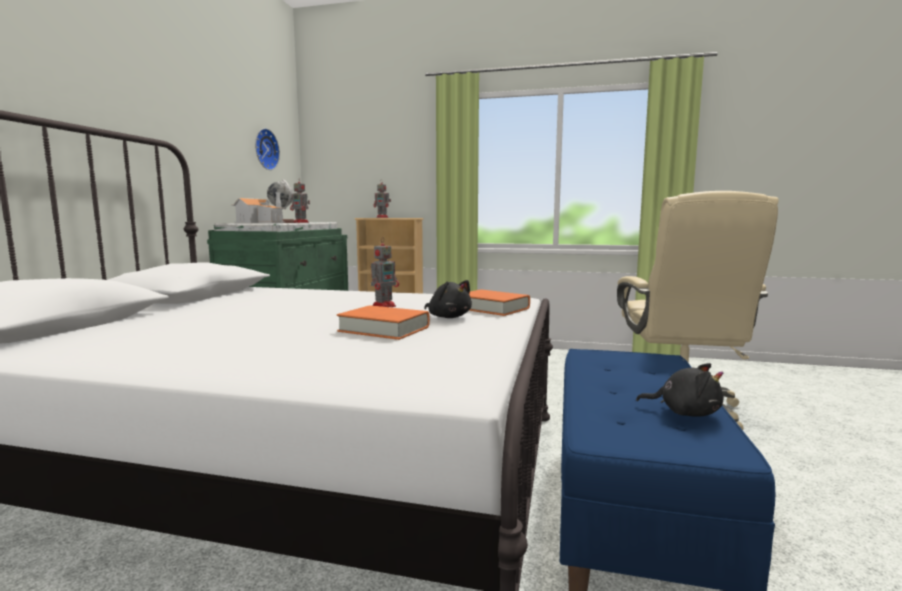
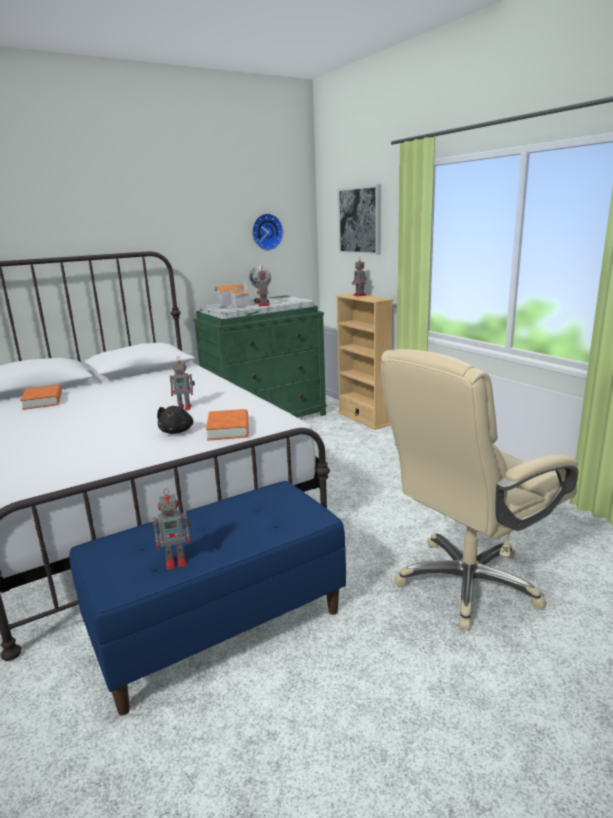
camera: 45 degrees right, 10 degrees up
orange book [337,305,430,340] -> orange book moved to [20,385,62,410]
black plush toy [636,363,724,417] -> toy robot [153,489,191,570]
none -> picture [338,184,381,255]

